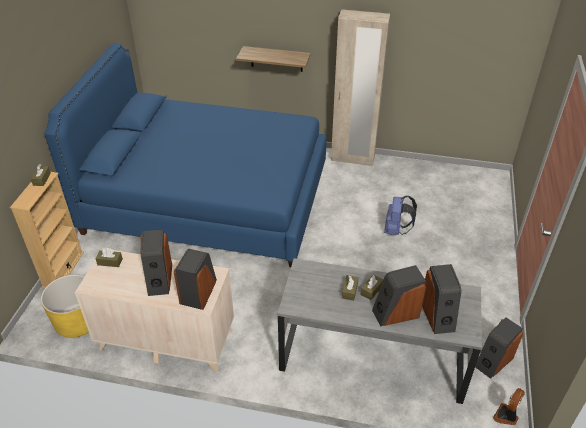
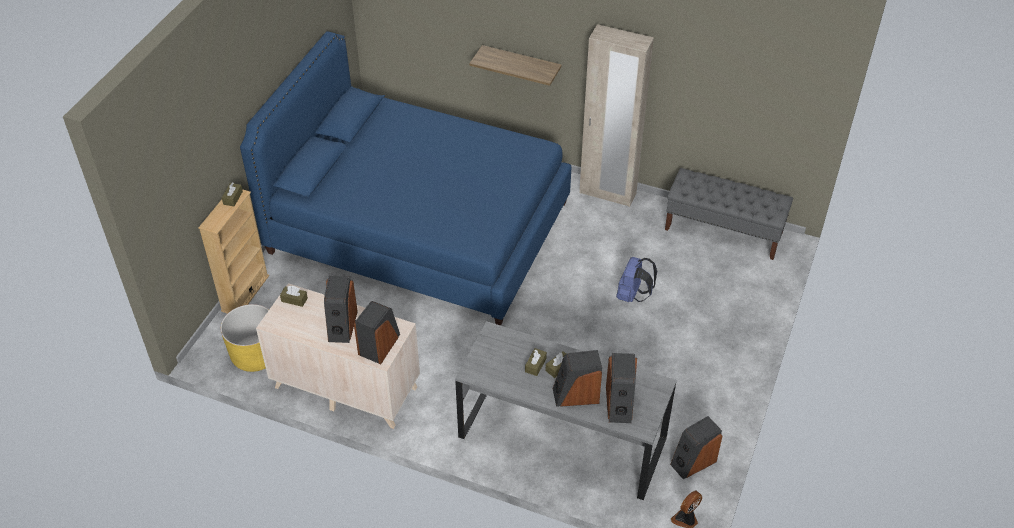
camera: 10 degrees right, 5 degrees up
none -> grey bench [665,168,793,260]

